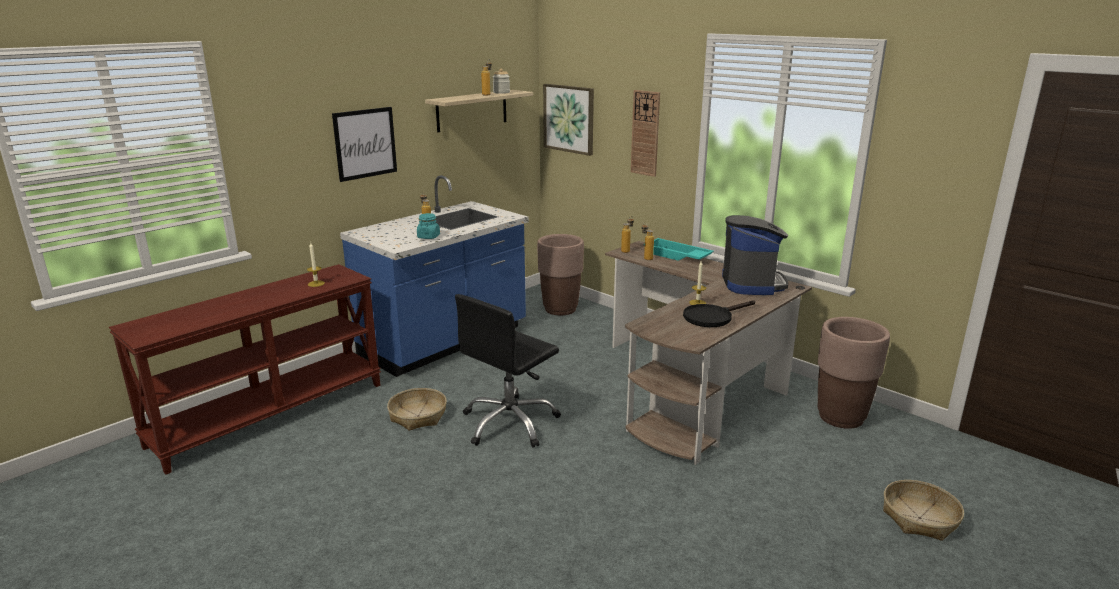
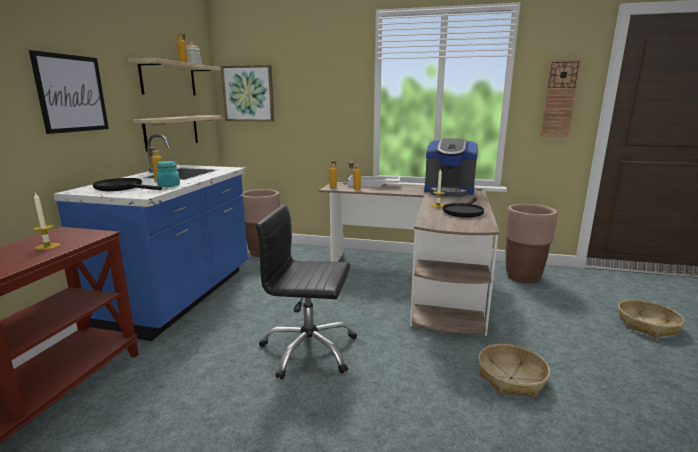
camera: 30 degrees left, 5 degrees down
basket [387,388,447,431] -> basket moved to [478,344,550,398]
black office chair [455,294,561,448] -> black office chair turned 90 degrees clockwise [256,204,357,380]
wall clock [631,90,660,177] -> wall clock moved to [540,60,581,138]
turquoise tray [644,238,714,261] -> white tray [347,176,401,187]
coffee machine [722,215,789,295] -> coffee machine turned 135 degrees clockwise [424,138,478,197]
none -> black frying pan [93,178,162,191]
none -> shelf [133,115,222,151]

